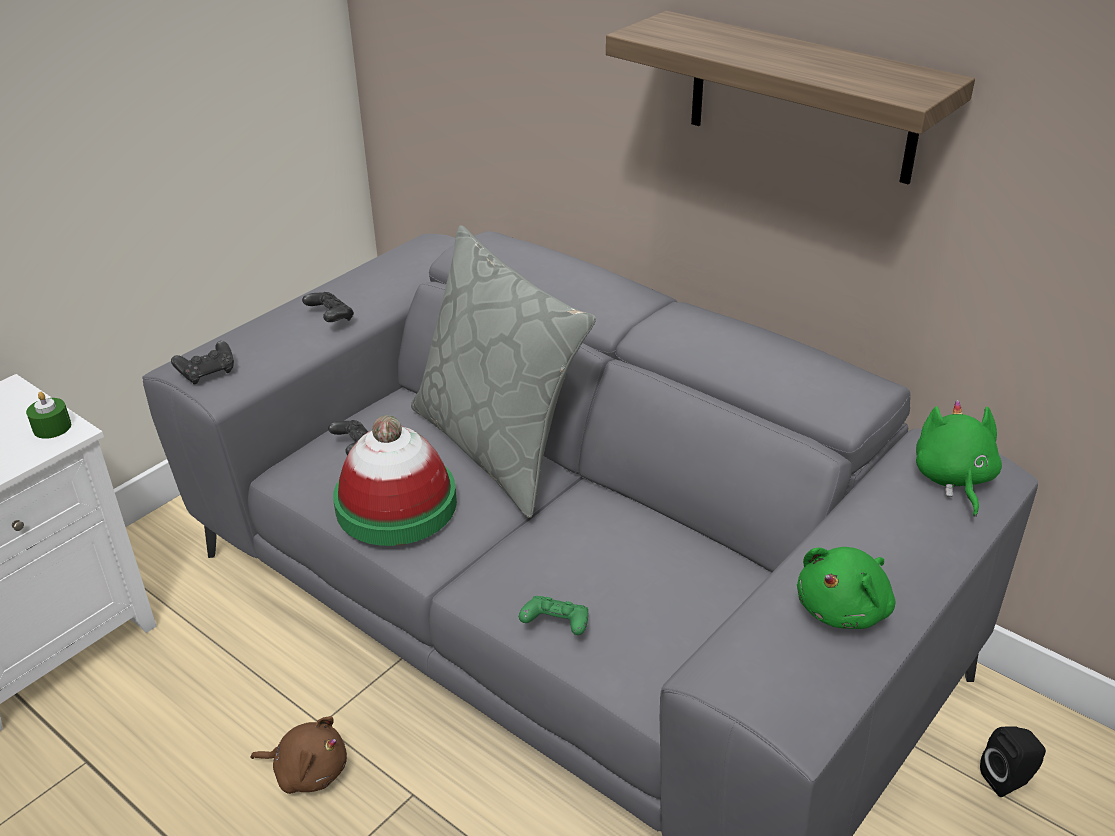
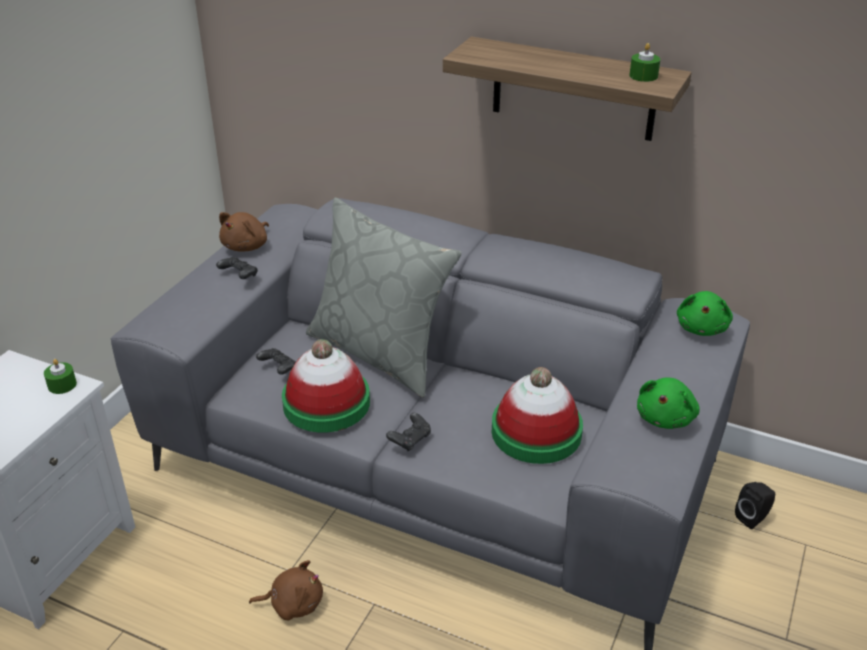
camera: 15 degrees left, 0 degrees up
black game controller [171,341,234,385] -> black game controller moved to [386,413,431,451]
green game controller [519,596,588,635] -> none
green plush toy [916,400,1002,517] -> green plush toy turned 150 degrees counterclockwise [677,291,733,336]
none -> brown plush toy [219,212,269,251]
none -> hat [492,367,583,464]
none -> green candle [629,43,660,82]

